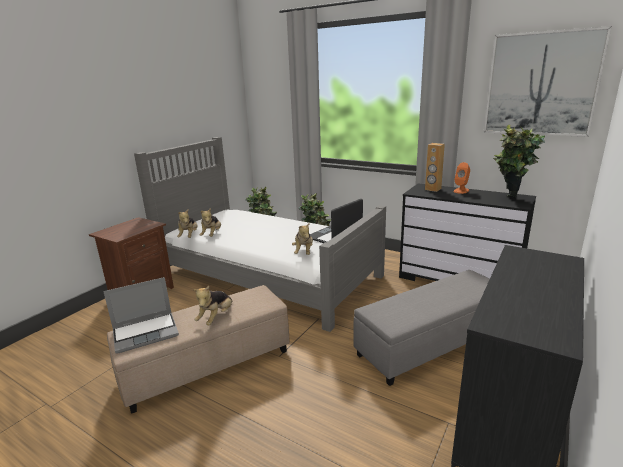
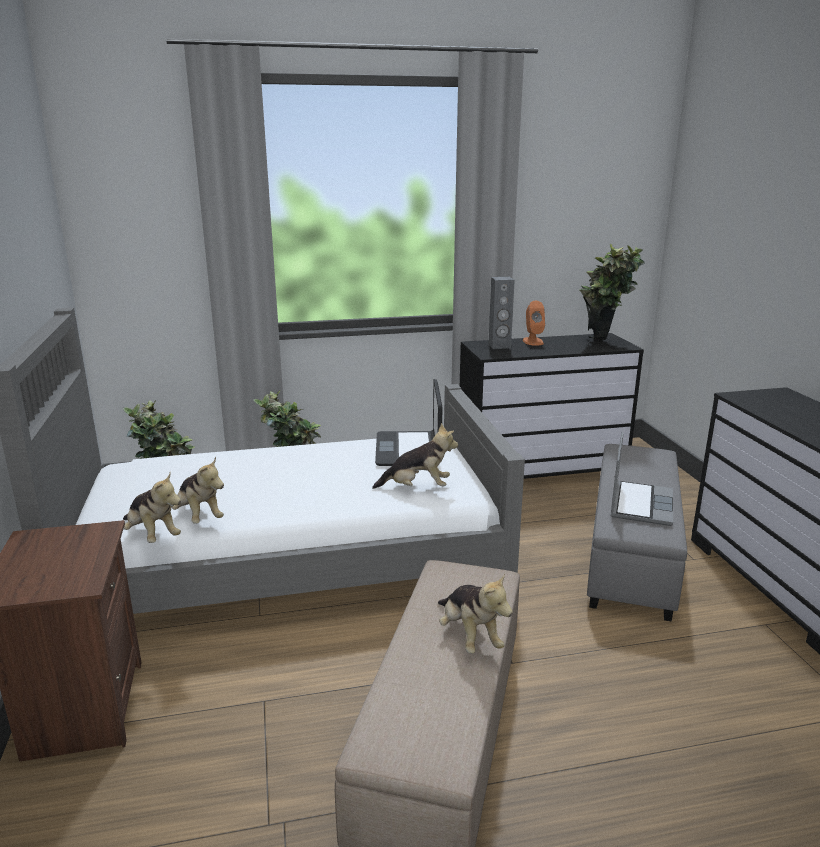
camera: 45 degrees left, 0 degrees up
laptop [103,277,179,353] -> laptop moved to [610,432,673,526]
plush toy [292,222,313,255] -> plush toy turned 45 degrees counterclockwise [372,423,458,489]
brown speaker [425,143,445,192] -> grey speaker [489,277,515,349]
picture [484,26,612,137] -> none

